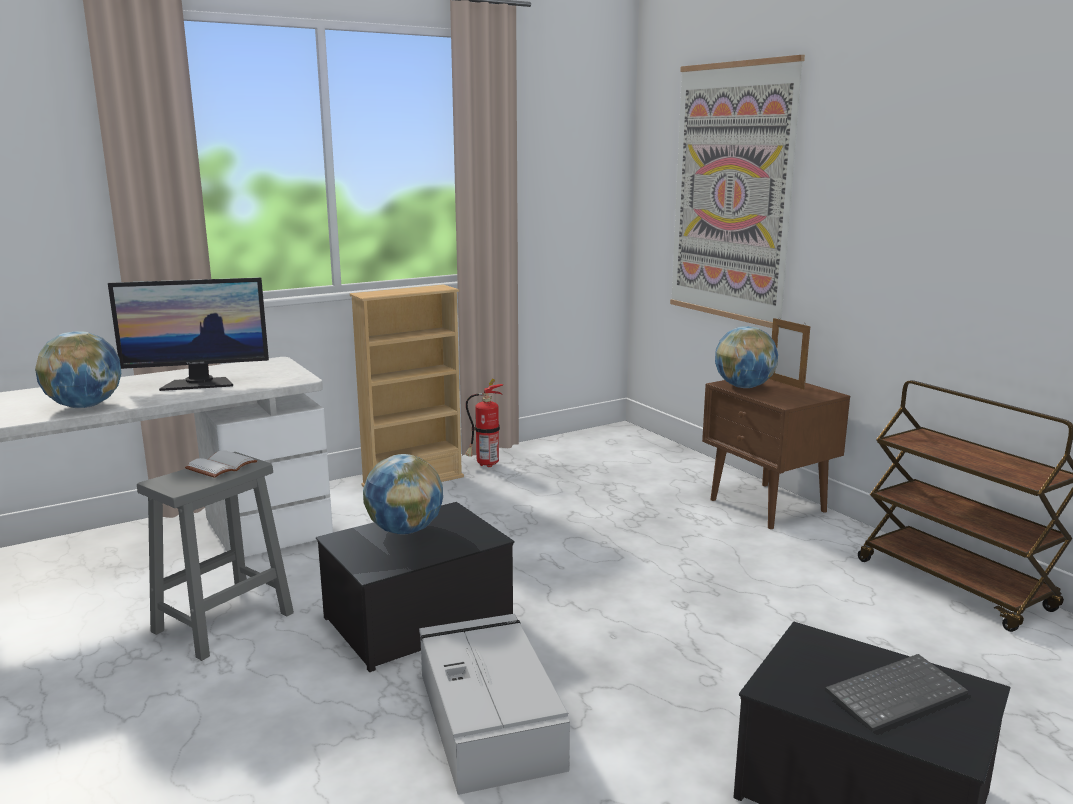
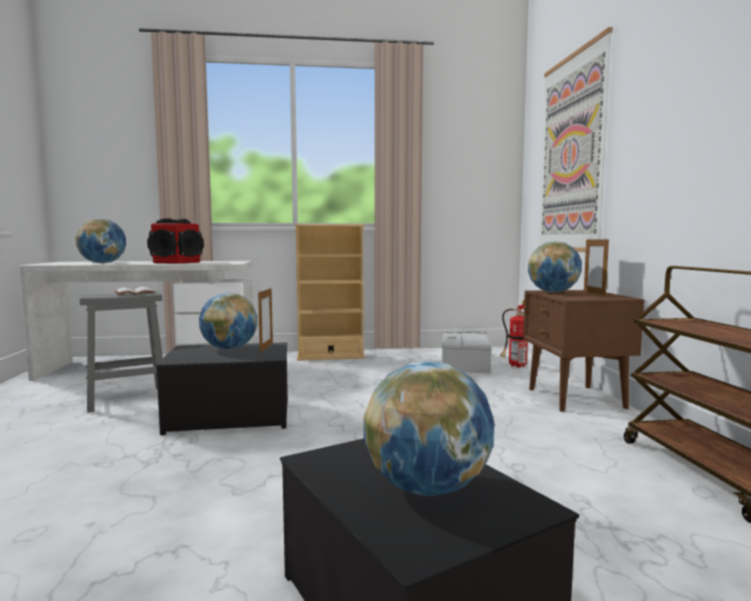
camera: 25 degrees right, 10 degrees down
monitor [108,277,269,391] -> speaker [147,219,204,263]
grey storage box [419,614,570,795] -> grey storage box moved to [442,331,491,373]
fire extinguisher [465,378,503,467] -> fire extinguisher moved to [500,300,528,368]
keyboard [825,654,968,732] -> globe [364,361,494,496]
none -> picture frame [258,288,273,353]

